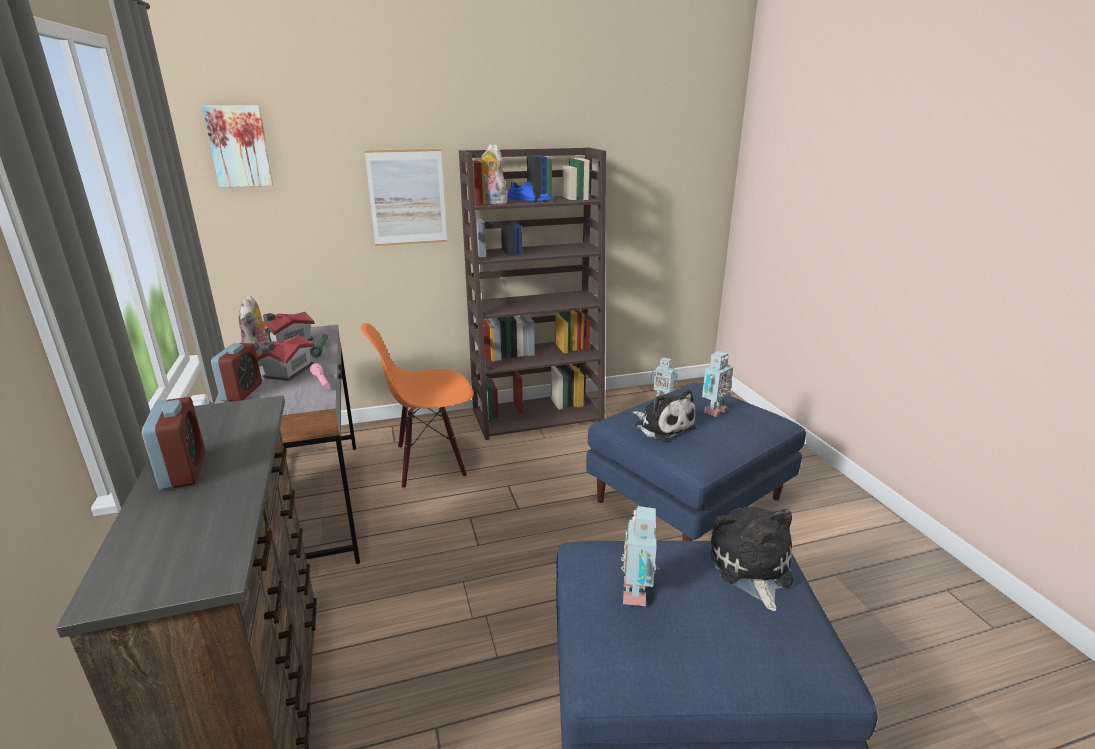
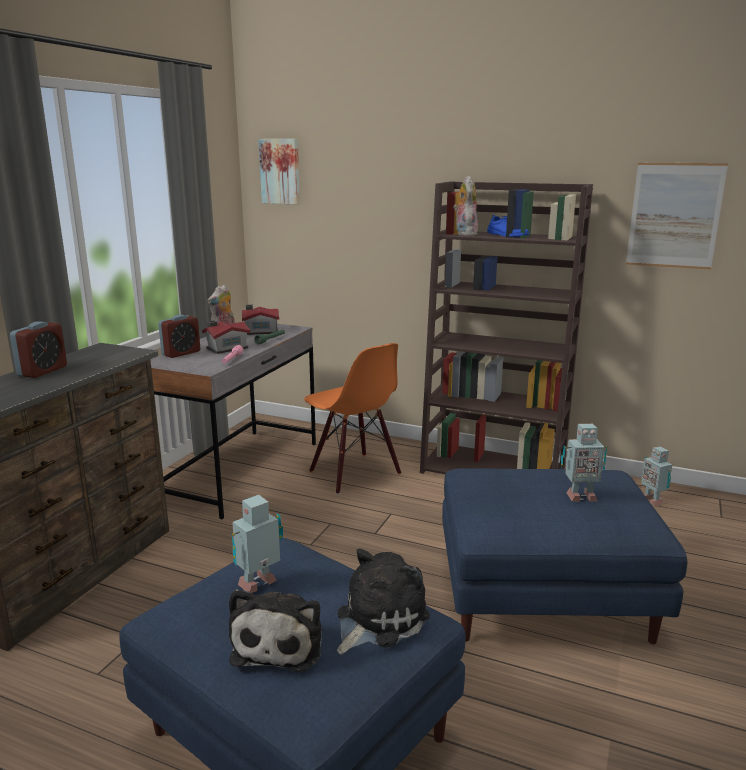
camera: 40 degrees right, 5 degrees down
orange chair [360,323,473,489] -> orange chair turned 150 degrees counterclockwise [304,343,401,494]
picture [364,149,447,246] -> picture moved to [626,163,728,269]
plush toy [633,389,696,441] -> plush toy moved to [229,589,322,672]

